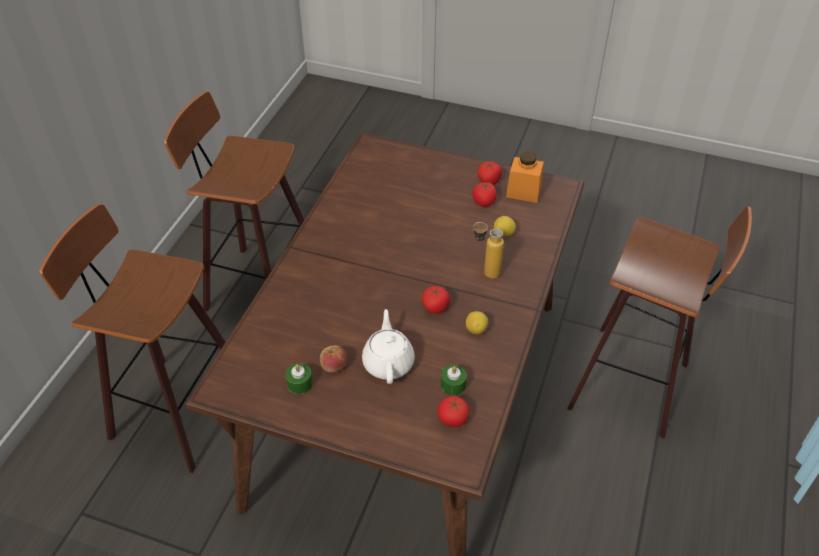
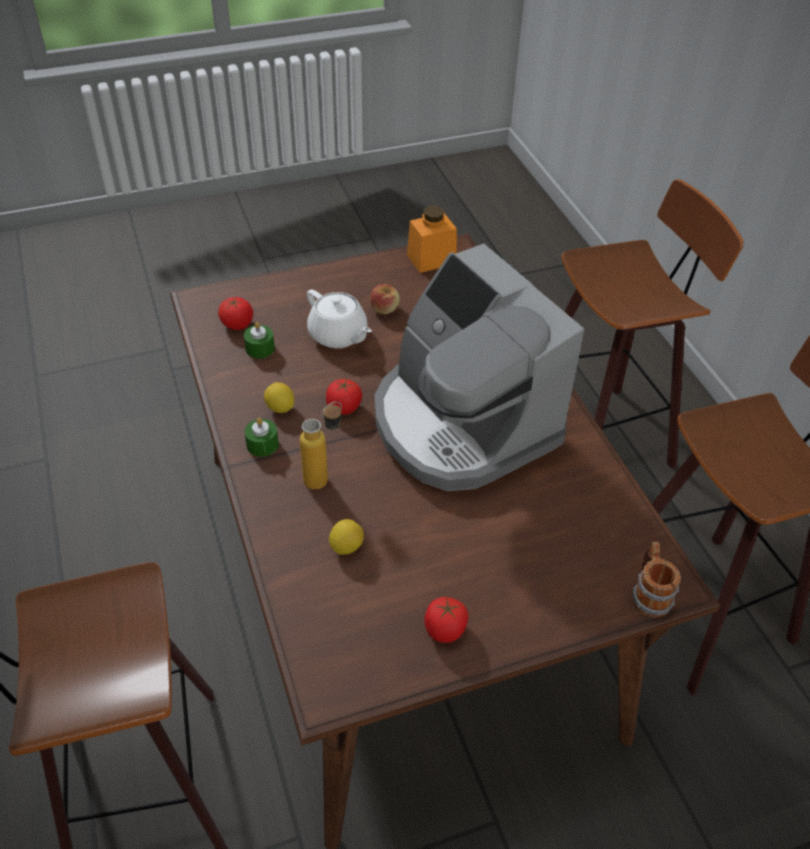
camera: 140 degrees right, 0 degrees up
green candle [285,363,313,394] -> green candle moved to [244,418,279,457]
tomato [472,182,497,207] -> none
orange jar [506,152,544,203] -> orange jar moved to [407,206,457,273]
none -> coffee machine [375,244,584,491]
none -> mug [632,542,681,618]

